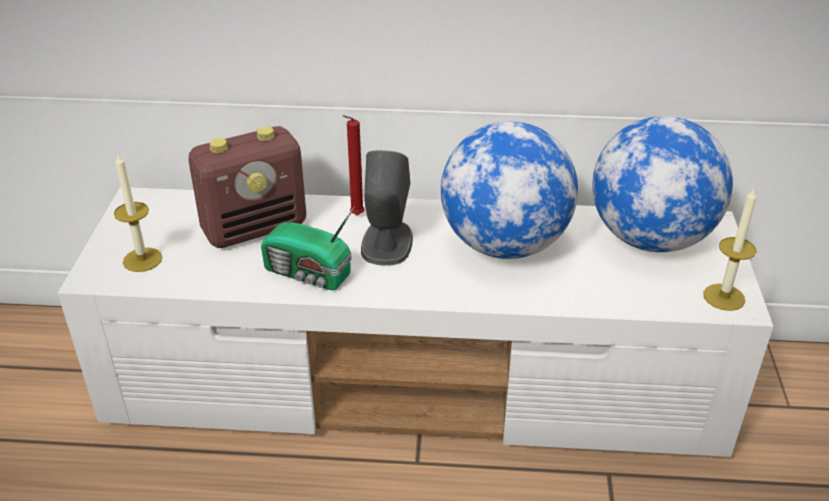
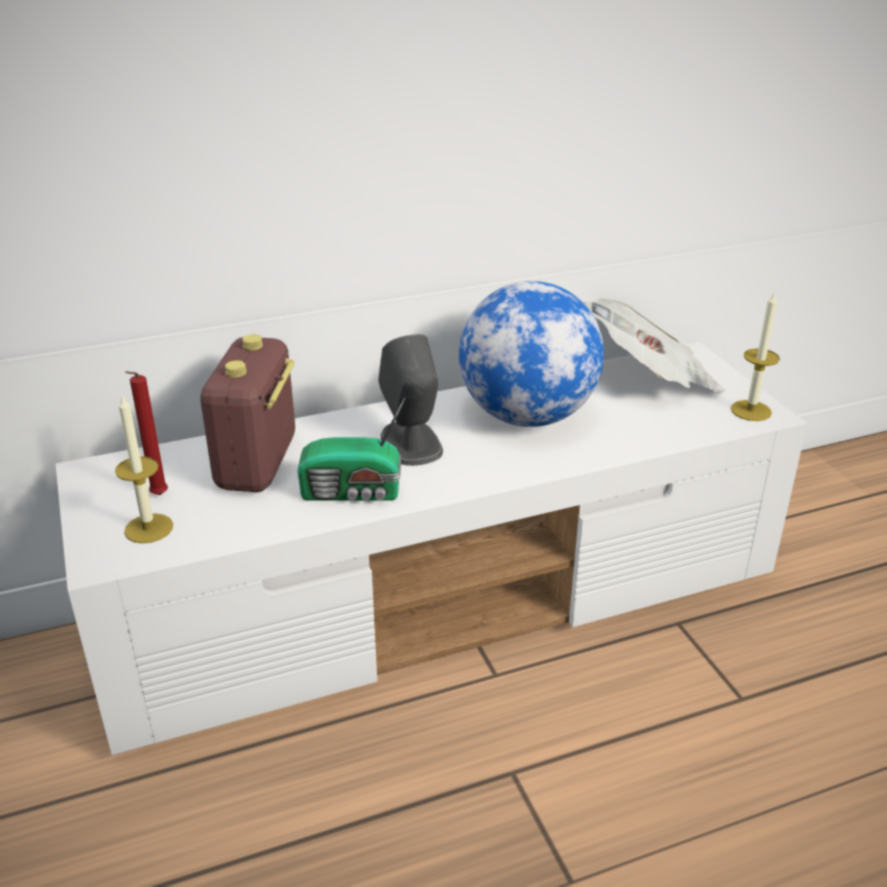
camera: 25 degrees left, 5 degrees down
radio [188,126,306,248] -> radio turned 150 degrees clockwise [200,335,295,492]
red candle [343,115,365,215] -> red candle moved to [125,371,168,495]
globe [592,116,733,252] -> newspaper [584,299,726,392]

